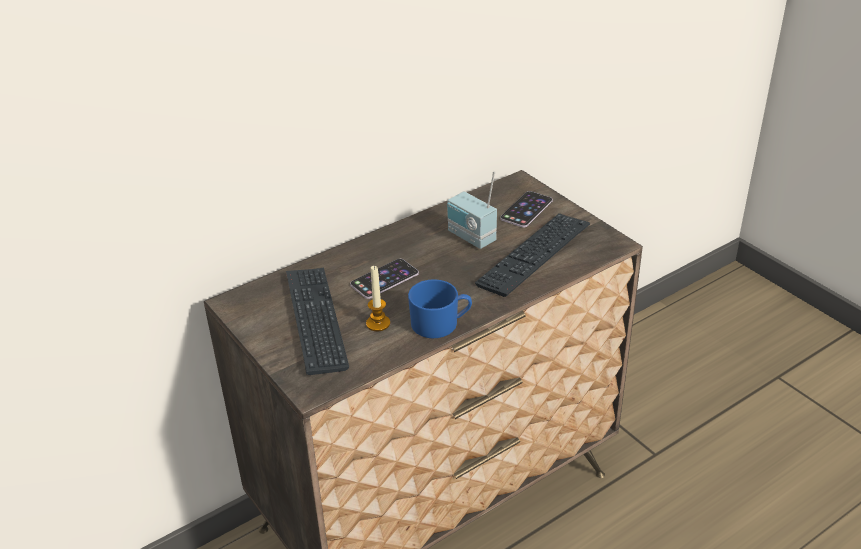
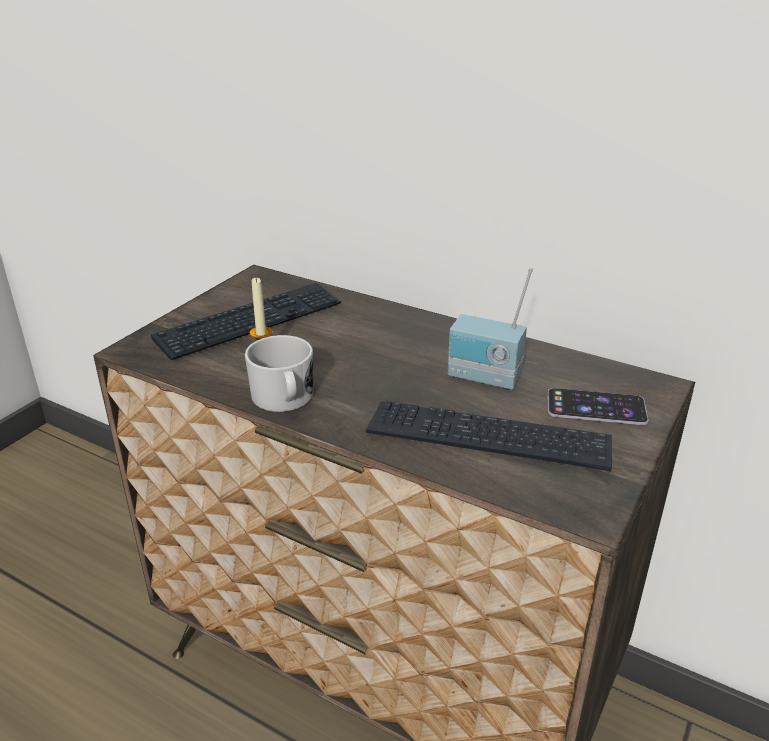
camera: 65 degrees right, 5 degrees down
phone [350,259,419,299] -> none
blue mug [408,279,472,338] -> white mug [245,335,313,412]
radio [447,171,497,249] -> radio turned 90 degrees counterclockwise [448,268,533,390]

